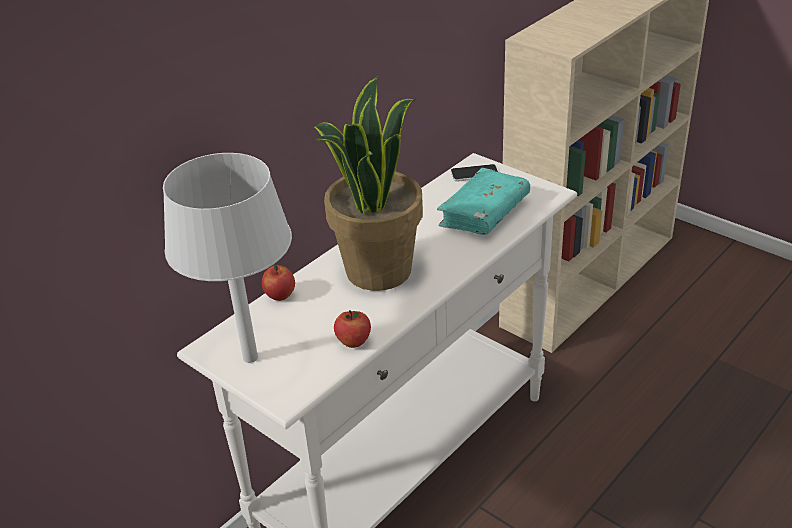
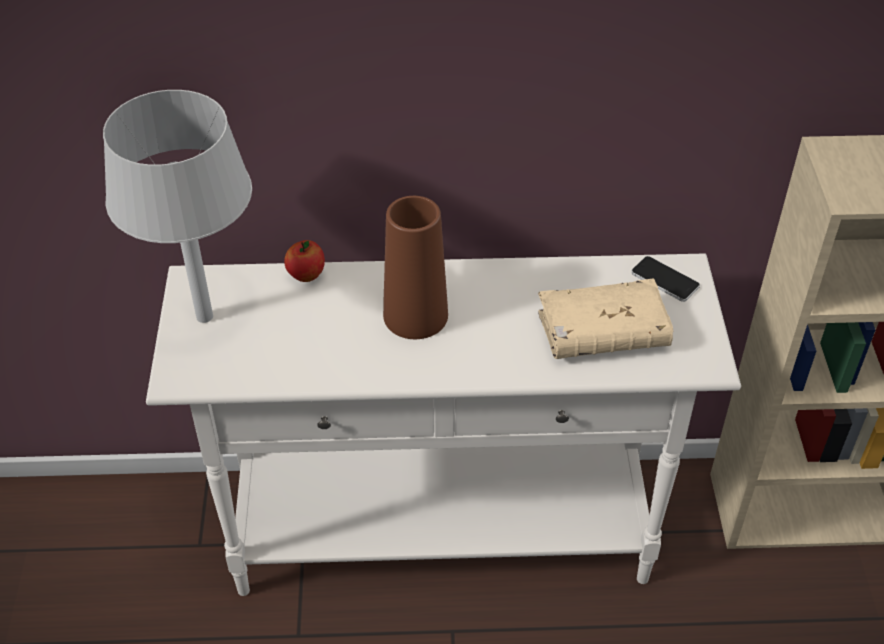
camera: 45 degrees right, 10 degrees up
potted plant [313,76,423,291] -> brown vase [383,196,448,339]
apple [334,310,371,348] -> none
turquoise book [437,168,530,235] -> beige book [538,278,674,359]

